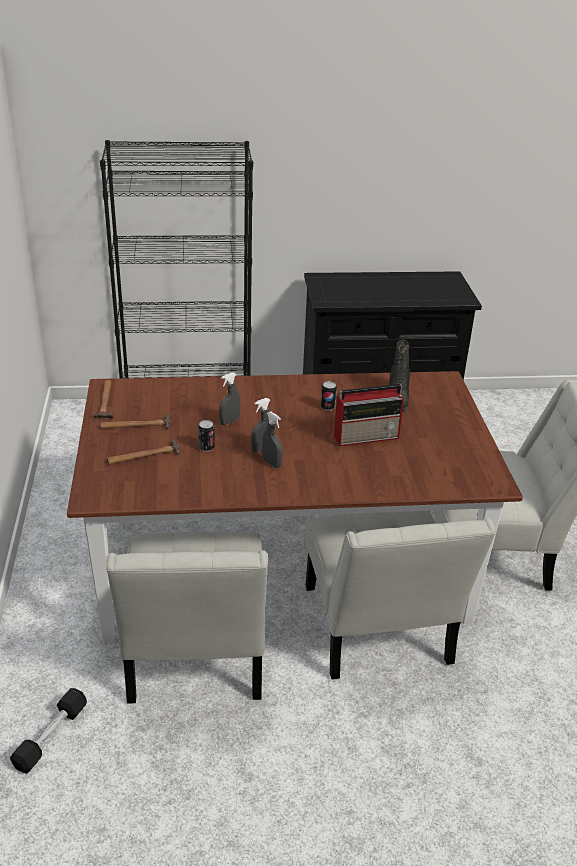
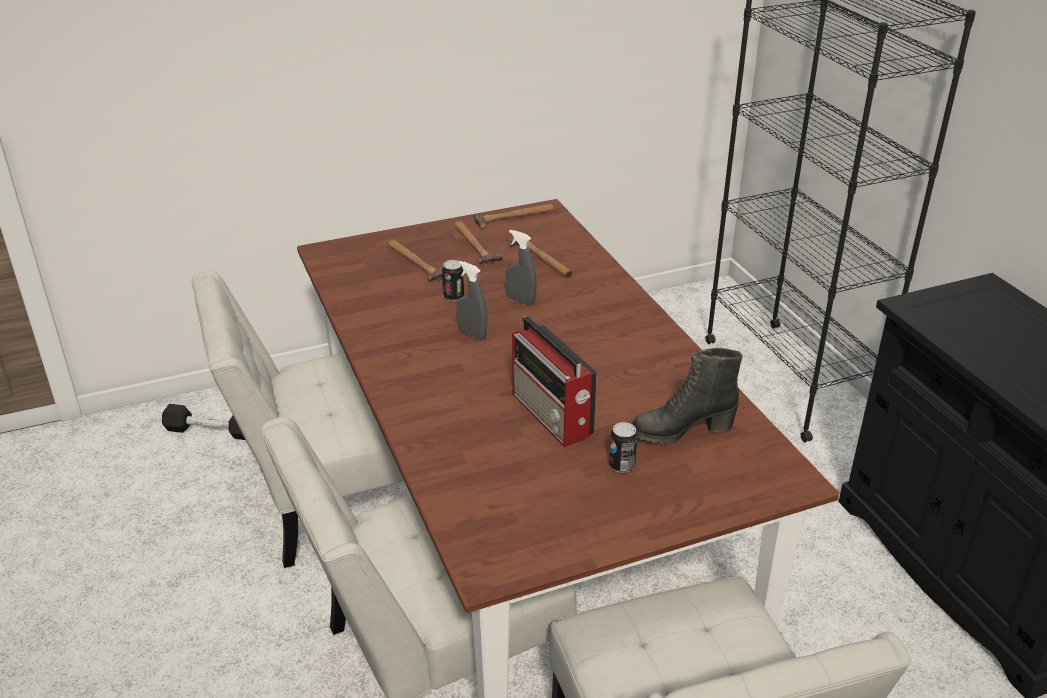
camera: 75 degrees right, 0 degrees up
grey spray bottle [262,412,283,468] -> none
can [321,381,337,411] -> can moved to [609,422,638,473]
none -> hammer [508,235,572,278]

